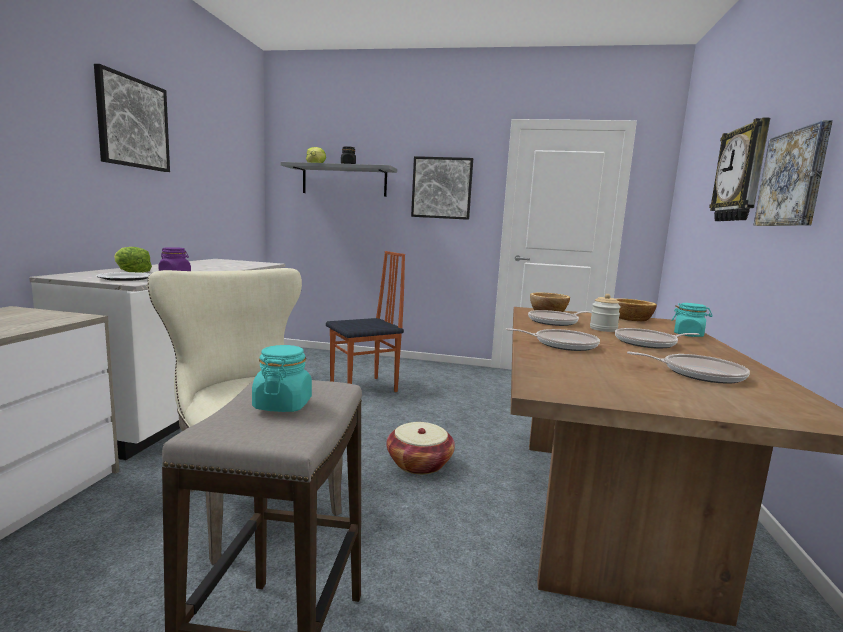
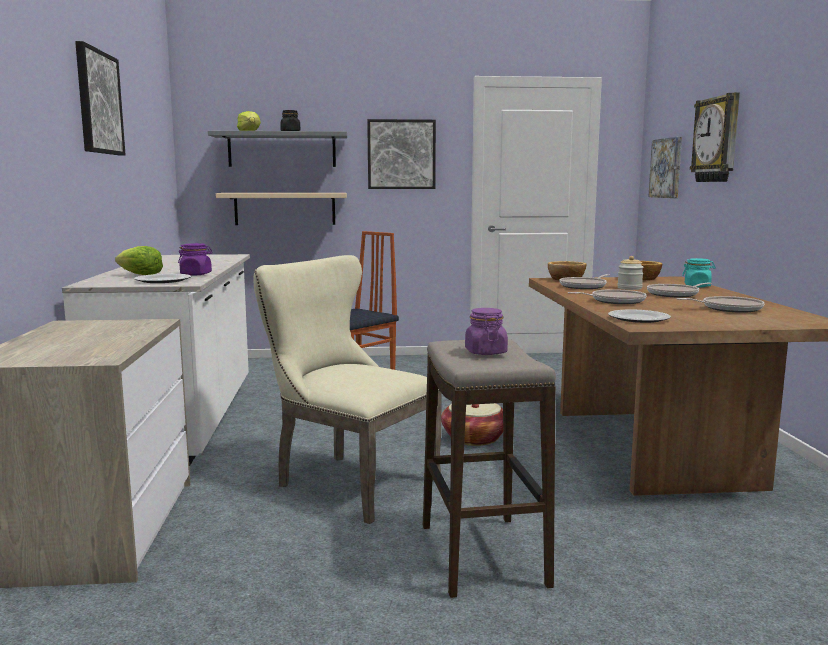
camera: 15 degrees left, 0 degrees up
turquoise jar [252,345,312,412] -> purple jar [465,308,508,355]
picture [753,120,833,226] -> picture moved to [648,136,682,198]
none -> beige shelf [216,193,347,225]
none -> plate [608,310,671,323]

